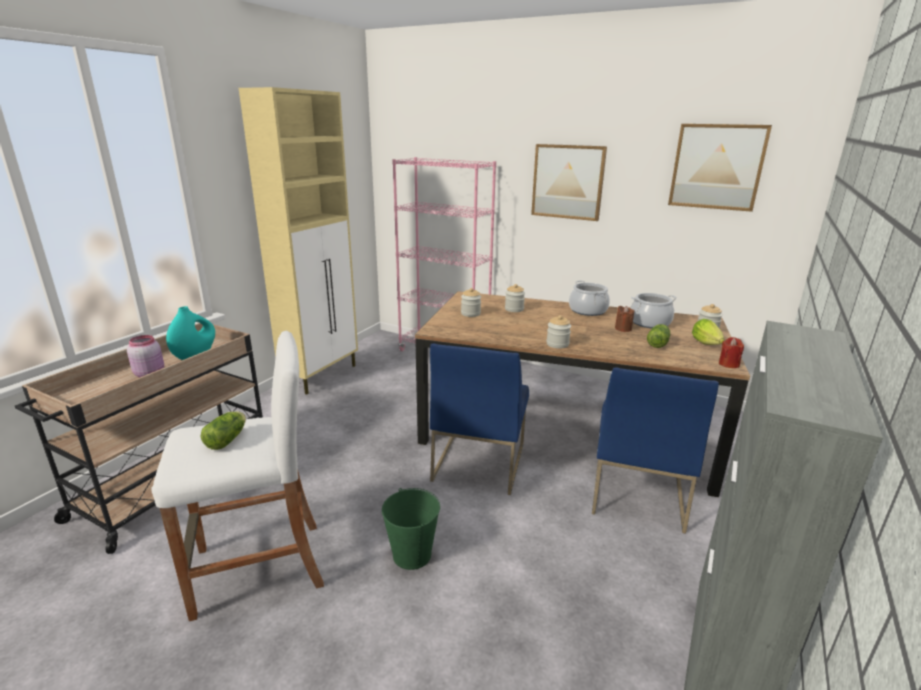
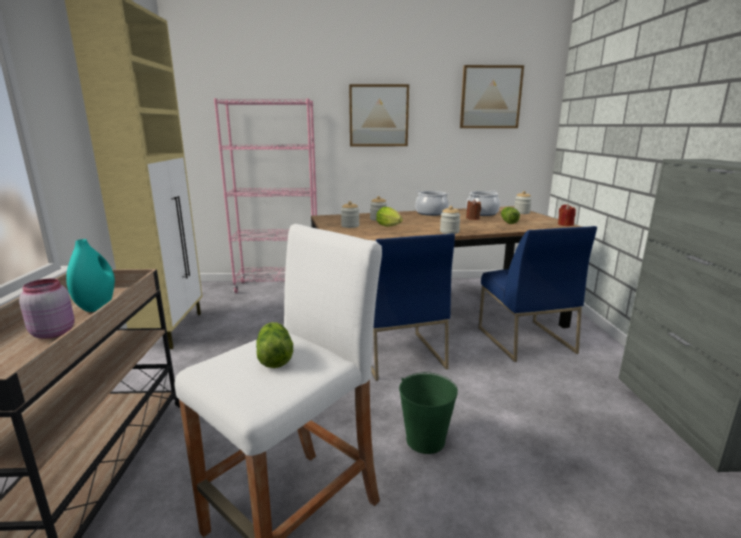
camera: 30 degrees left, 5 degrees down
lettuce [692,319,725,345] -> lettuce moved to [376,207,403,227]

